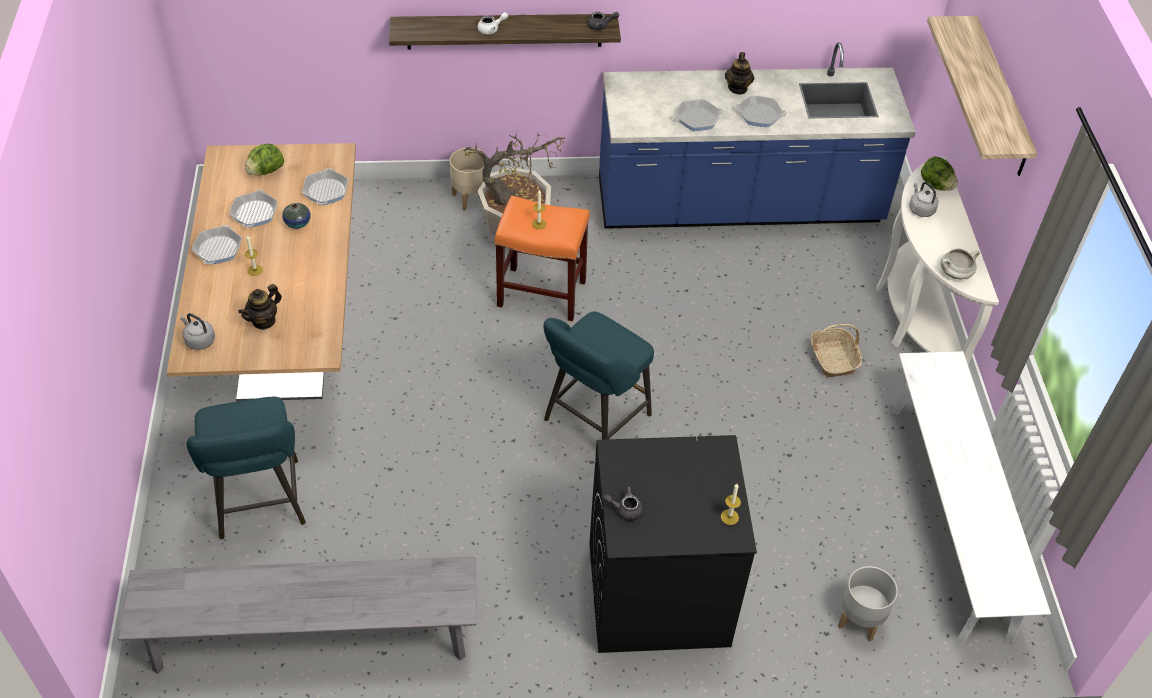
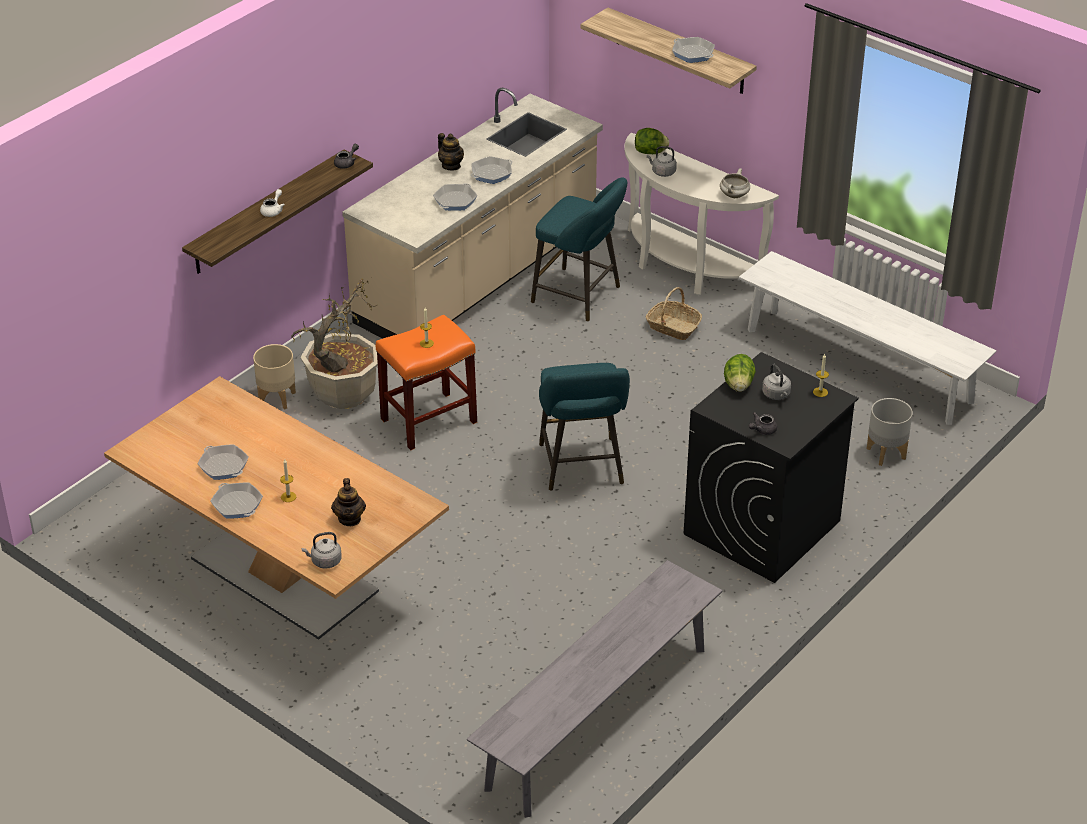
camera: 45 degrees left, 10 degrees down
turquoise stool [186,397,306,539] -> turquoise stool moved to [531,177,627,322]
lettuce [245,144,284,176] -> lettuce moved to [724,354,756,392]
vase [282,203,311,229] -> none
frying pan [302,168,348,205] -> frying pan moved to [672,37,715,63]
blue counter [599,42,916,229] -> beige counter [342,88,603,339]
none -> grey kettle [762,364,791,400]

